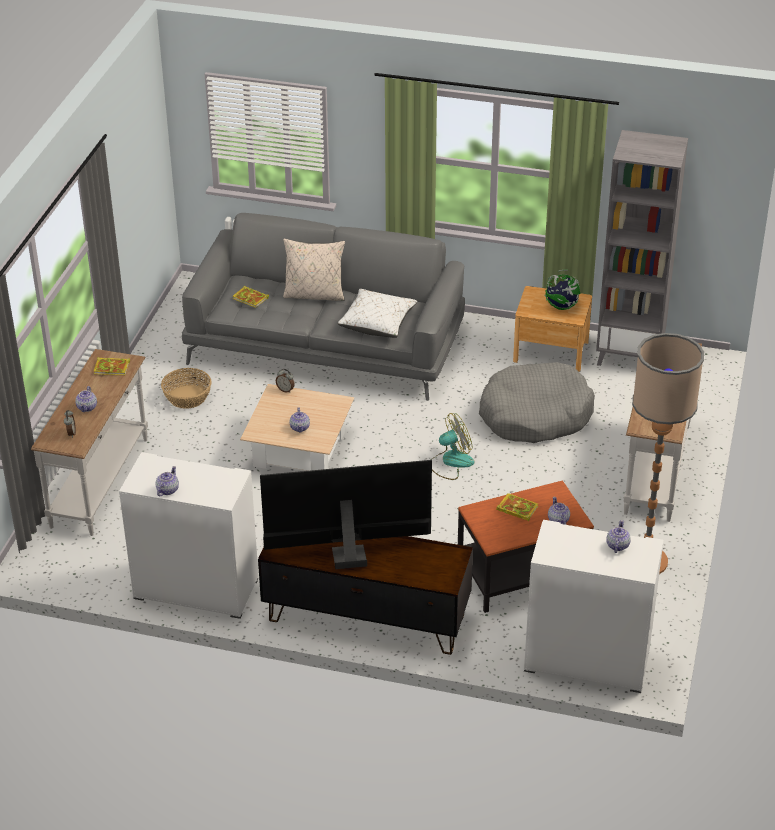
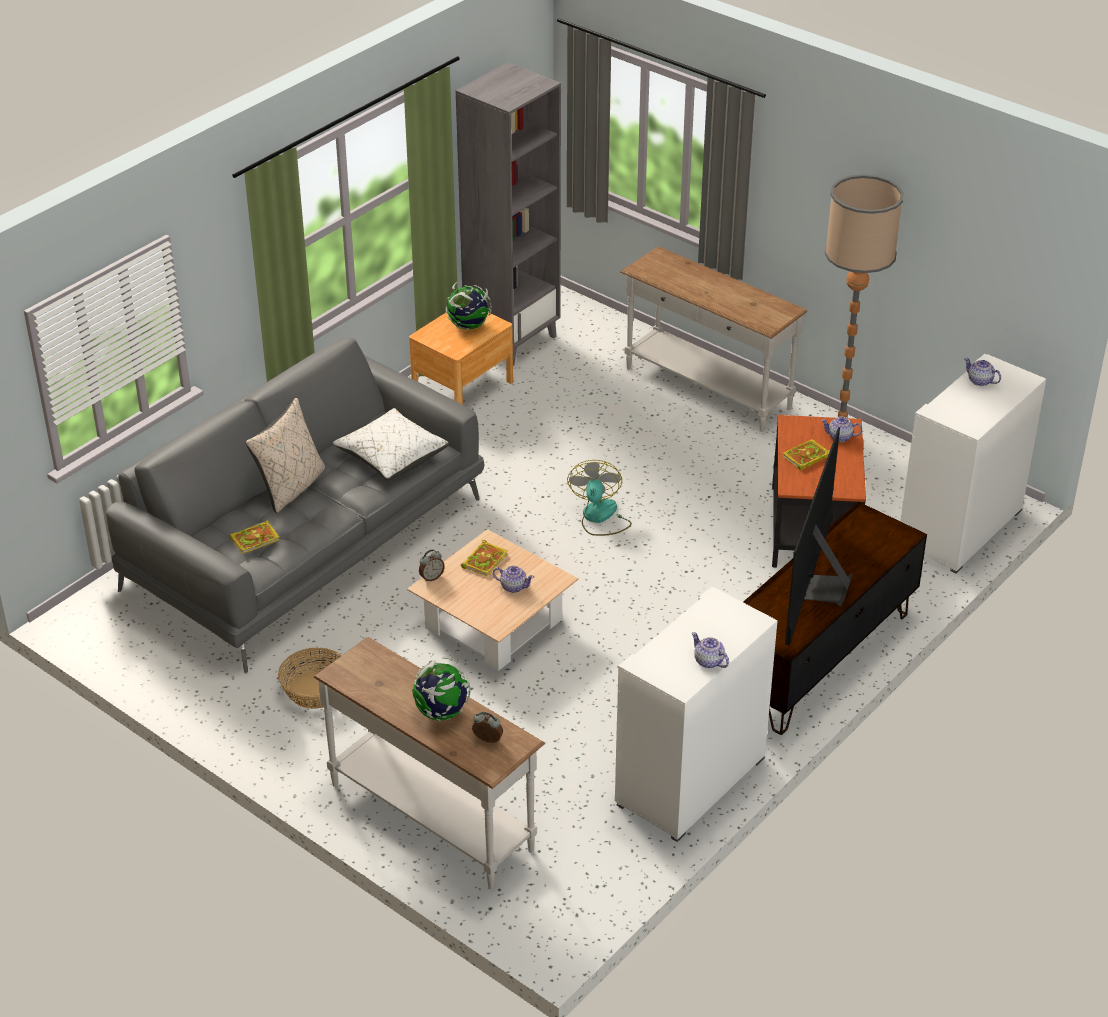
camera: 65 degrees left, 0 degrees up
teapot [75,386,97,412] -> globe [412,657,471,721]
book [94,357,130,375] -> book moved to [461,540,508,576]
grey dog bed [479,362,595,443] -> none

